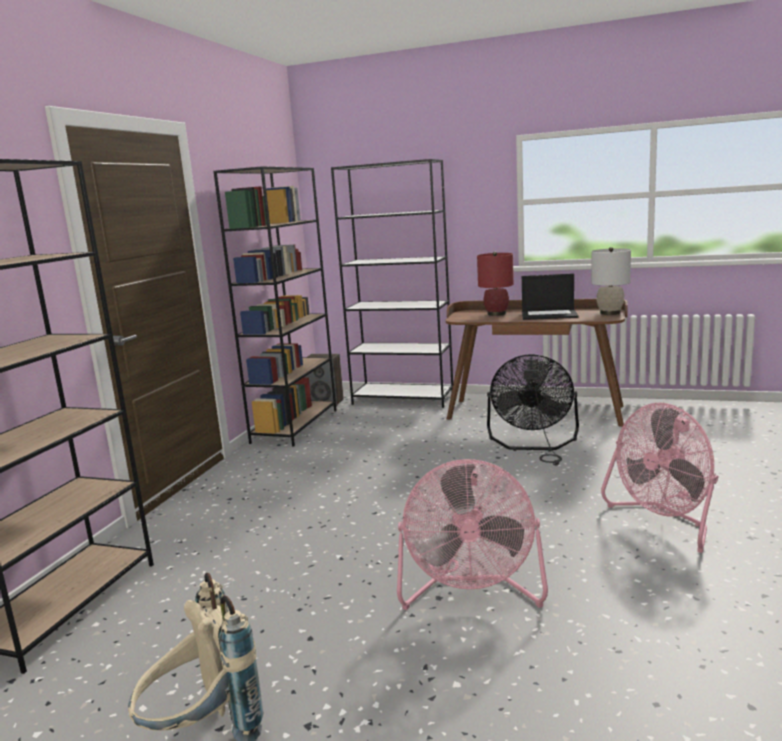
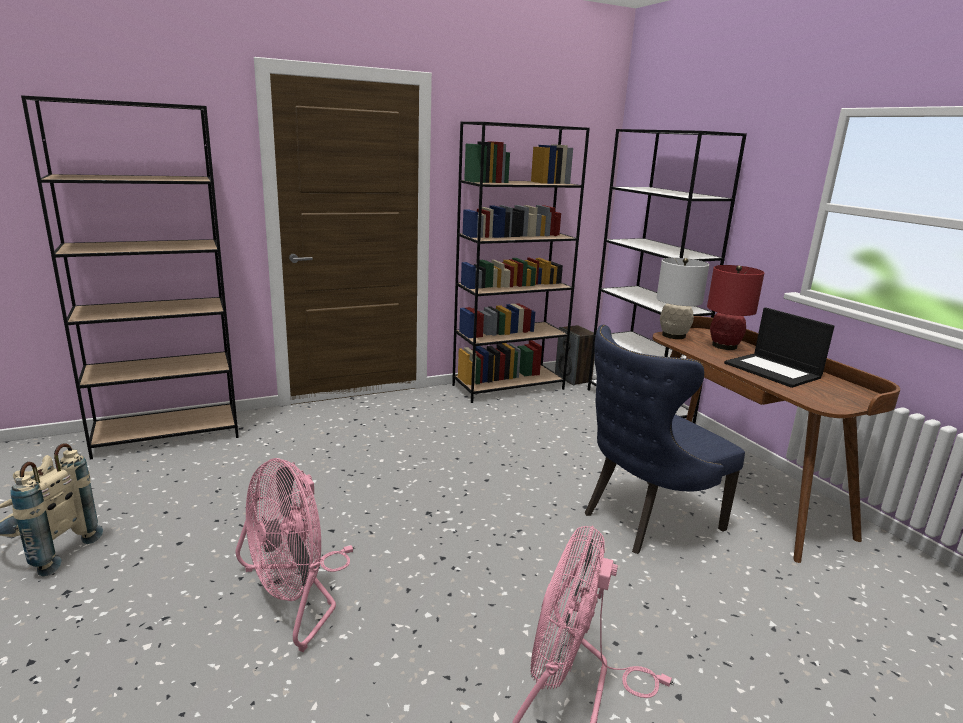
camera: 45 degrees right, 5 degrees up
black fan [487,354,579,466] -> blue chair [585,325,745,554]
white table lamp [591,247,631,315] -> white table lamp moved to [656,258,709,339]

